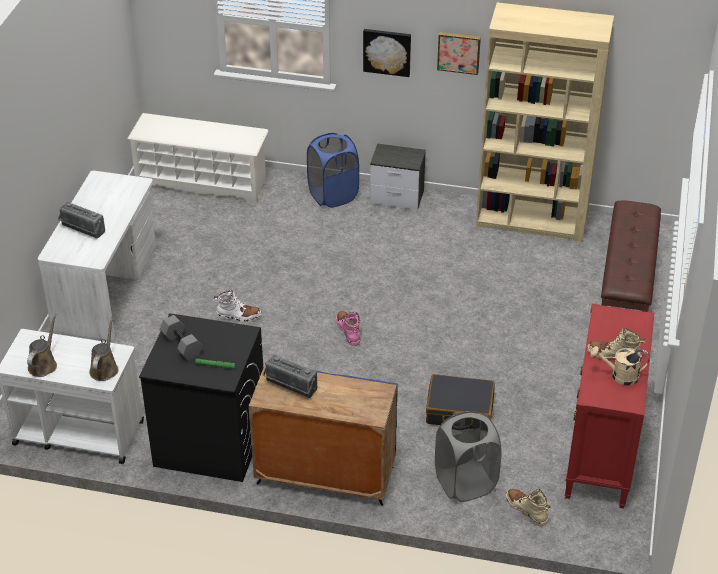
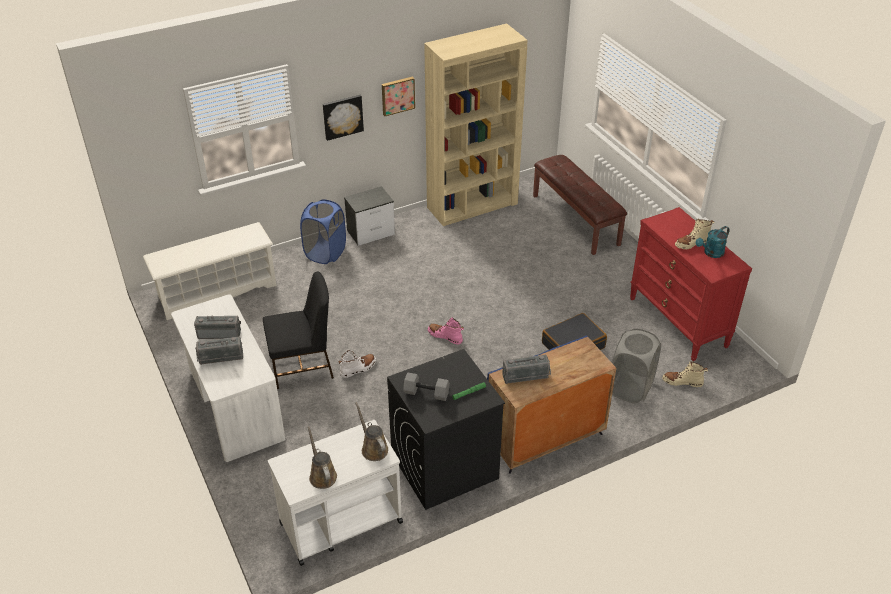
camera: 40 degrees left, 0 degrees up
beige watering can [590,346,650,385] -> turquoise watering can [696,226,729,258]
none -> radio [194,315,241,339]
none -> black chair [263,272,334,389]

